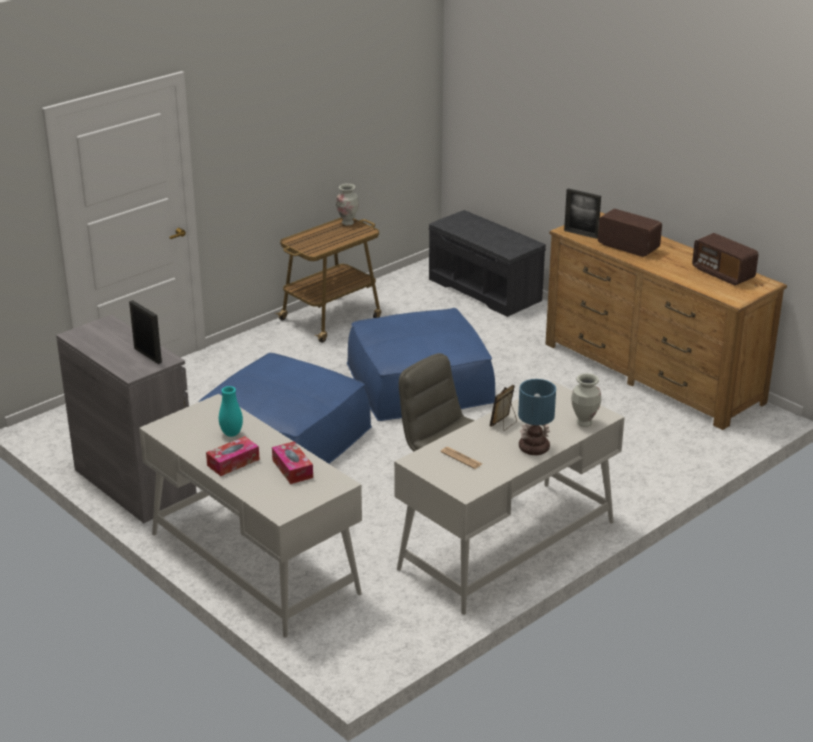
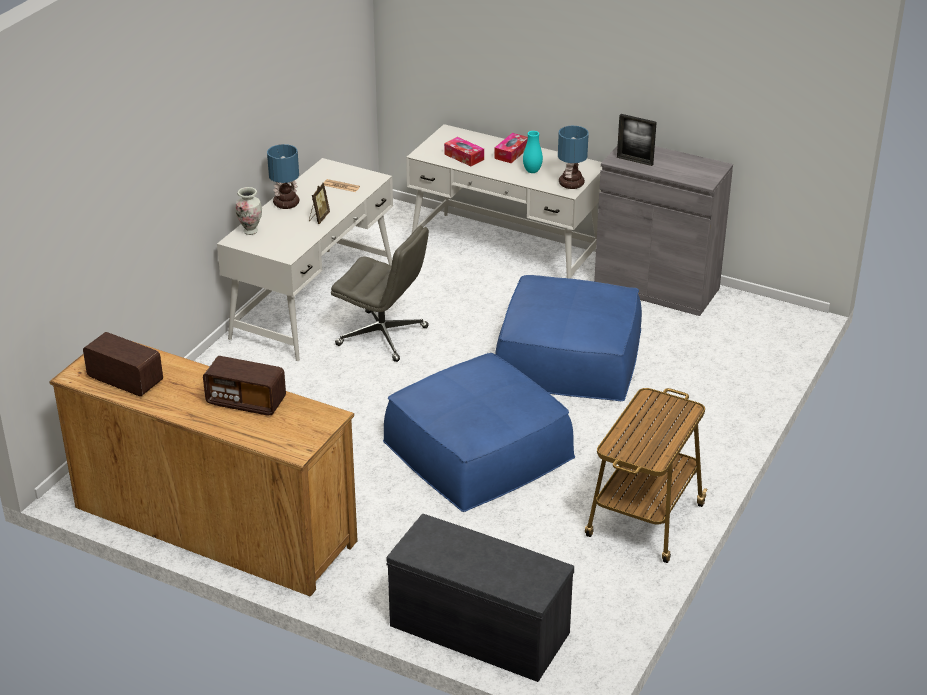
camera: 160 degrees right, 5 degrees up
vase [336,184,359,226] -> none
picture frame [564,188,601,239] -> none
none -> table lamp [558,126,589,189]

